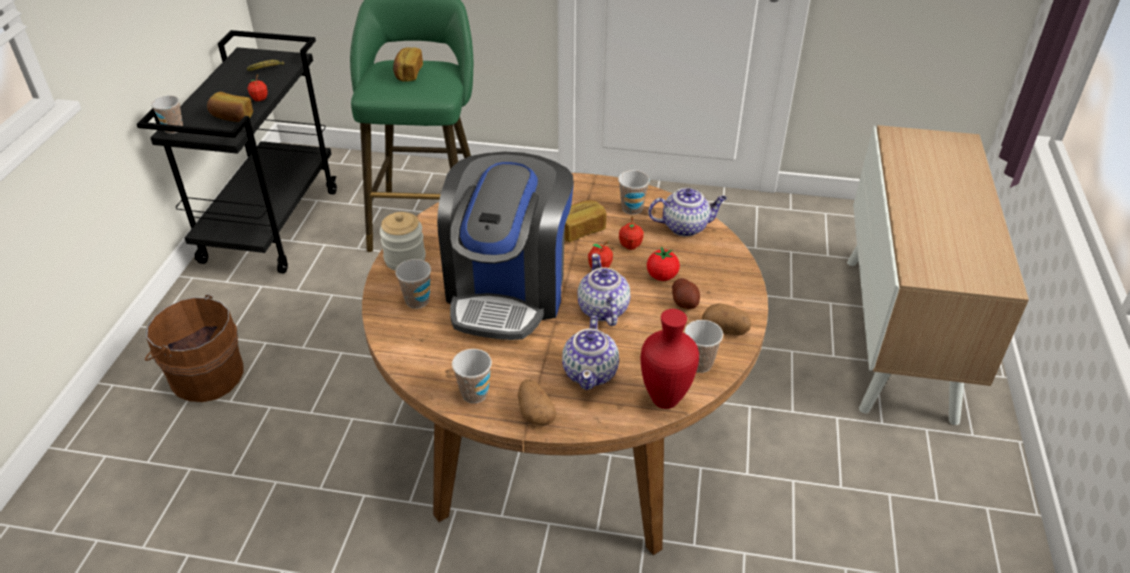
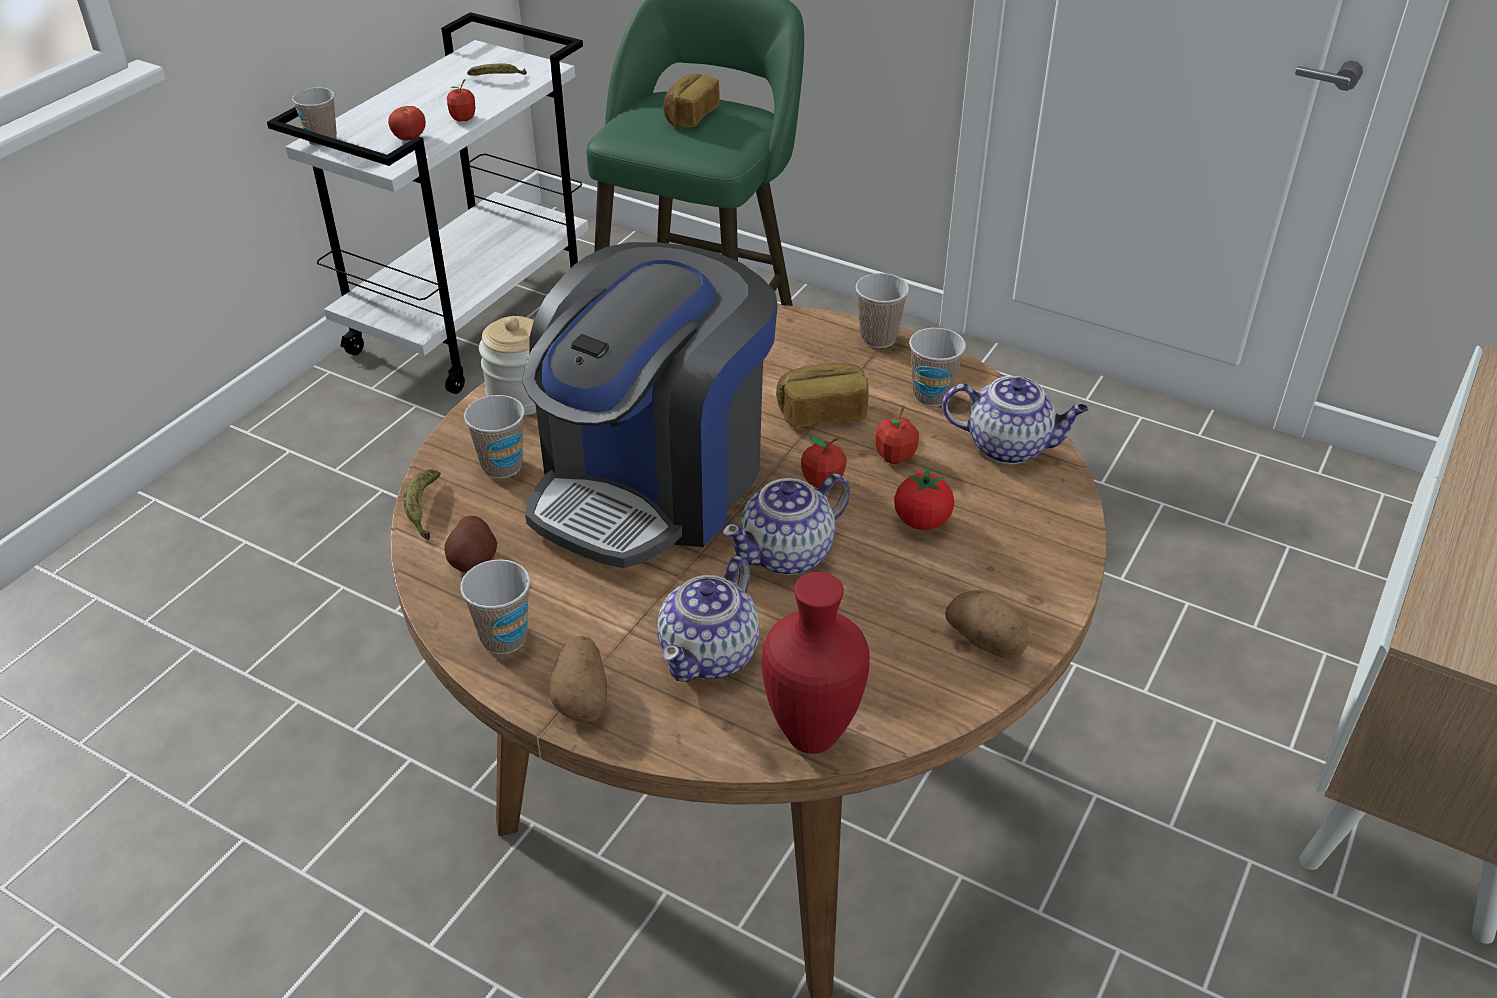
camera: 20 degrees right, 0 degrees up
black cart [137,30,337,273] -> white cart [267,12,588,394]
brown bucket [145,294,244,402] -> none
bread [207,92,253,122] -> tomato [388,106,426,141]
teapot [578,254,630,326] -> teapot turned 135 degrees counterclockwise [723,473,850,575]
potato [672,278,700,309] -> potato moved to [444,516,497,573]
cup [685,320,723,373] -> cup moved to [856,273,909,348]
none -> banana [404,469,441,540]

